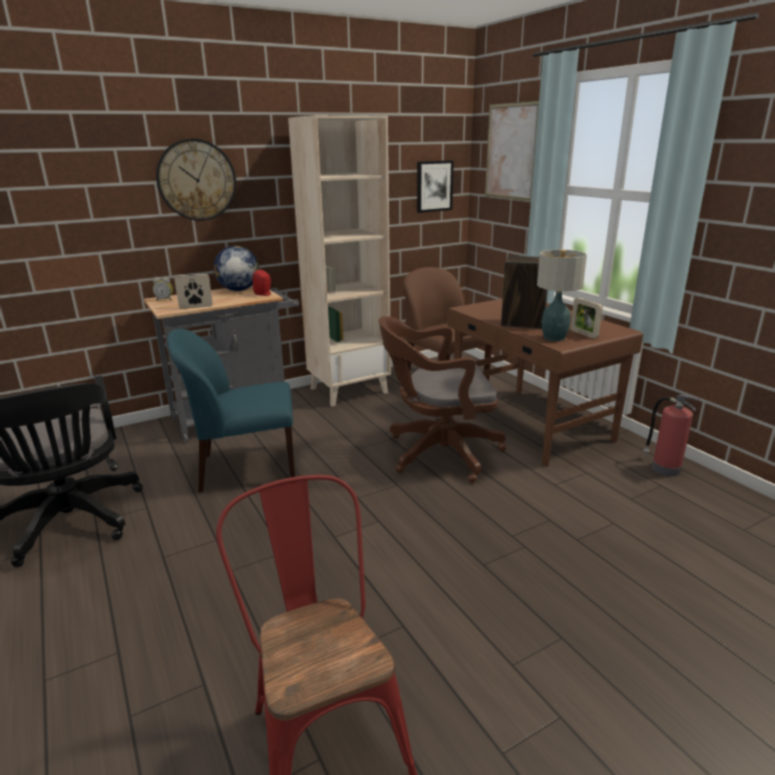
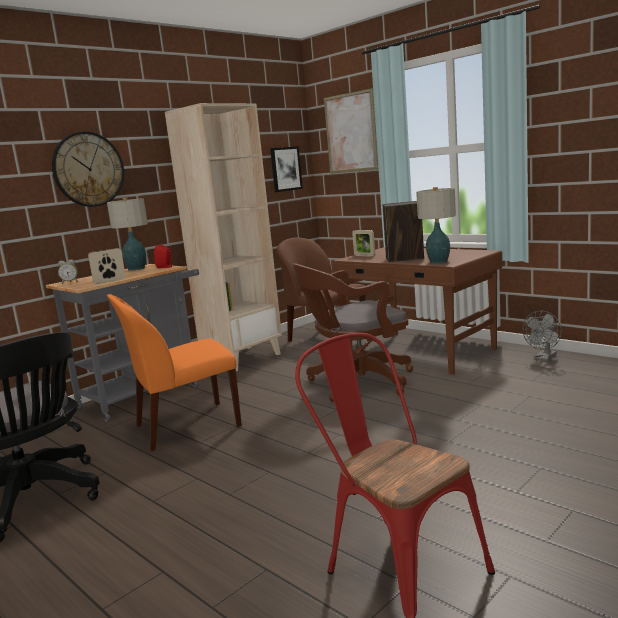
camera: 15 degrees left, 10 degrees down
blue chair [167,329,295,492] -> orange chair [107,294,242,451]
globe [213,246,259,291] -> table lamp [107,198,148,270]
picture frame [571,298,603,339] -> picture frame moved to [352,230,375,257]
fire extinguisher [643,395,700,477] -> grey fan [523,311,562,361]

